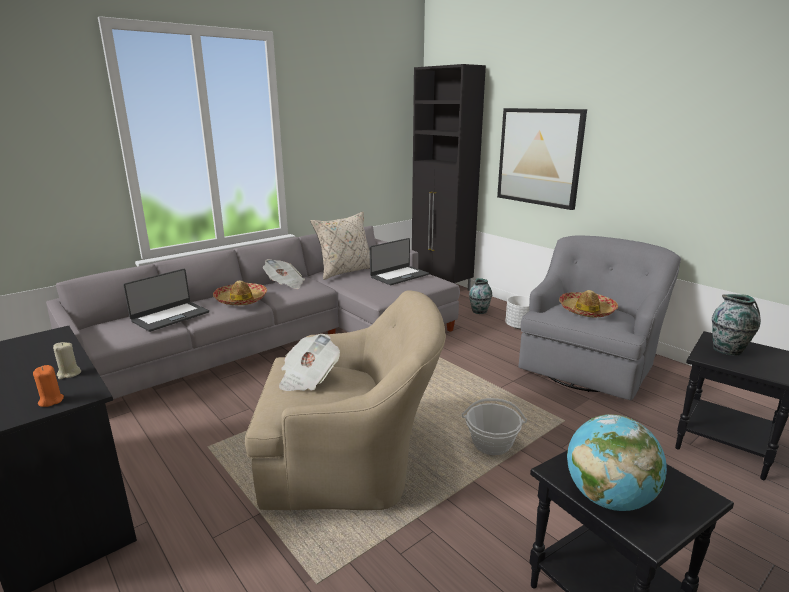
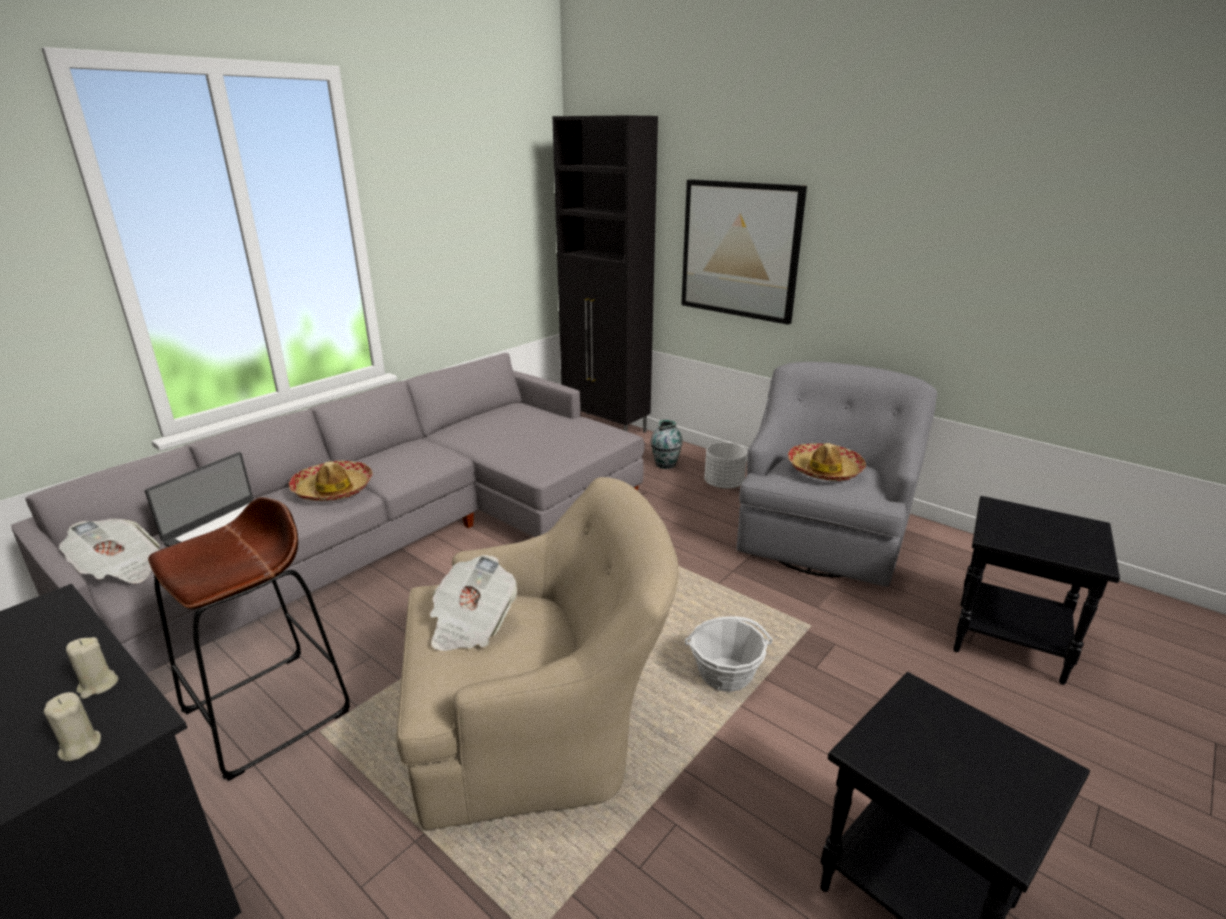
camera: 10 degrees left, 5 degrees up
orange candle [33,365,64,407] -> beige candle [44,692,101,761]
newspaper [263,259,305,289] -> newspaper moved to [59,519,160,584]
beige pillow [310,212,370,280] -> none
laptop [370,238,429,285] -> none
globe [567,414,667,511] -> none
vase [712,294,761,356] -> none
none -> brown stool [148,497,350,781]

